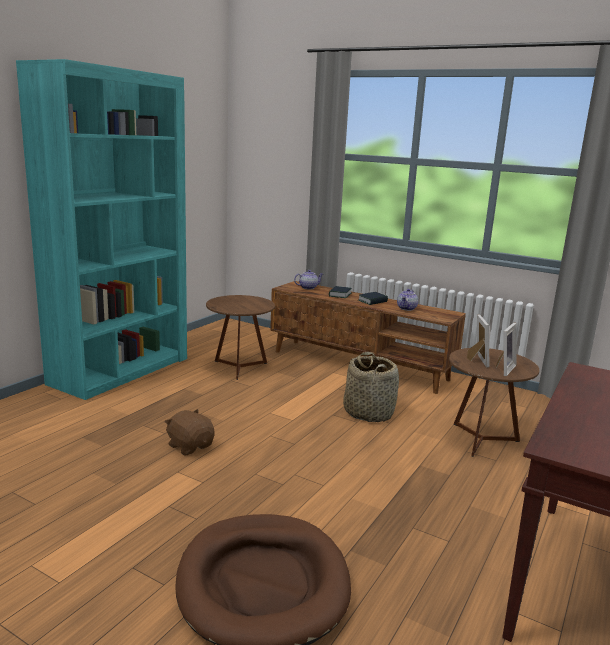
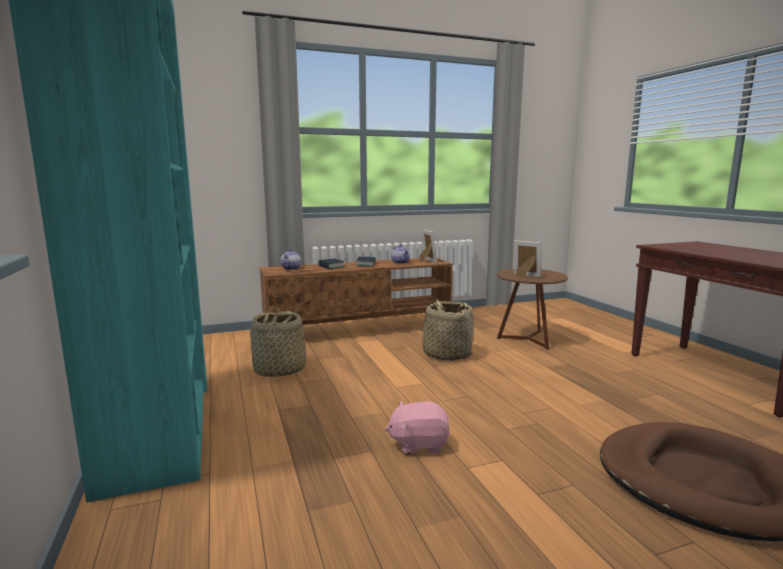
camera: 50 degrees left, 5 degrees down
brown plush toy [165,409,215,456] -> pink plush toy [385,401,450,455]
brown side table [206,295,275,380] -> basket [250,308,306,377]
picture frame [496,323,516,376] -> picture frame moved to [419,229,437,263]

